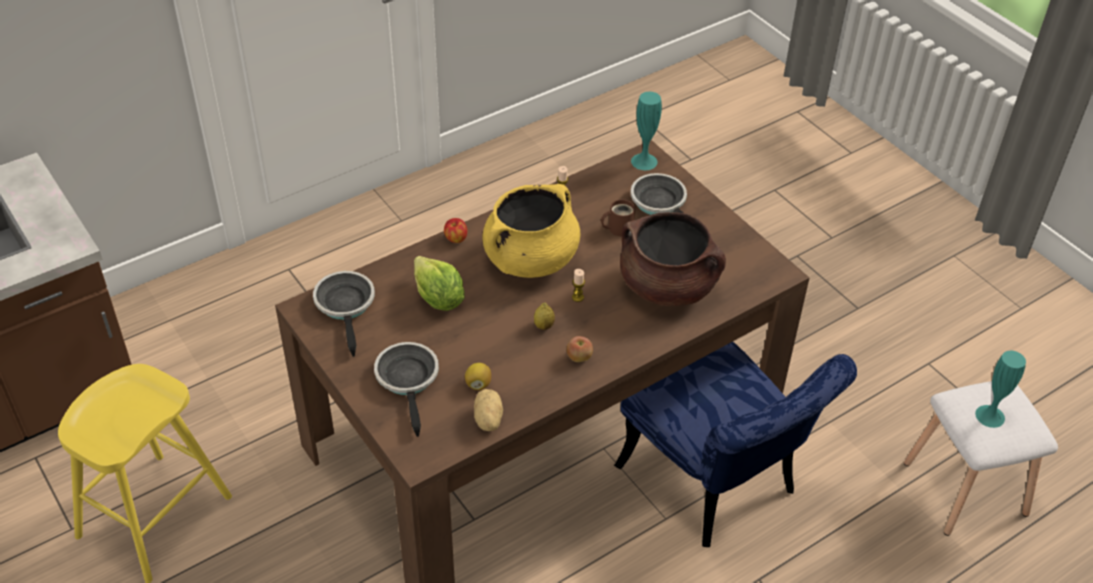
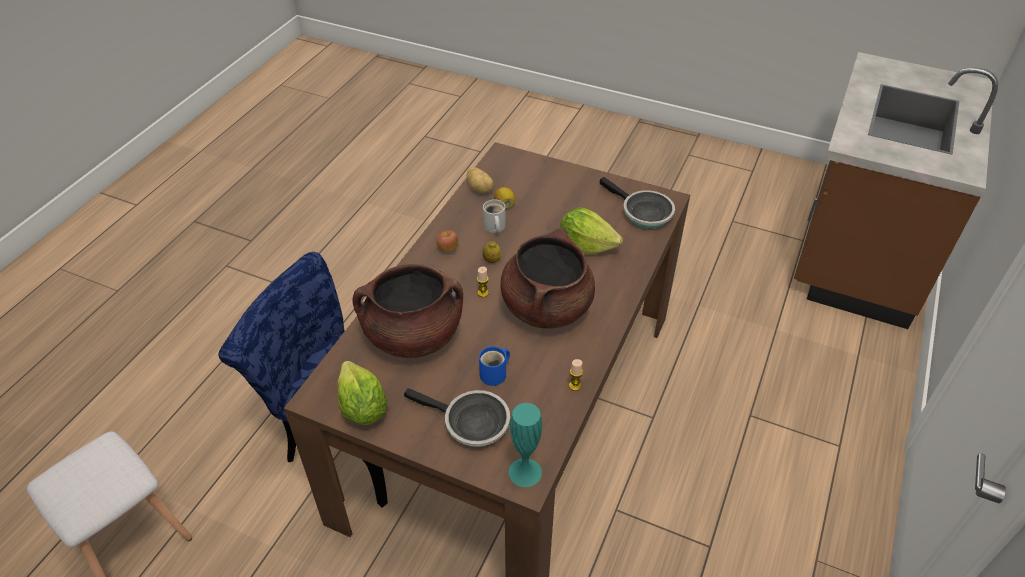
camera: 150 degrees right, 0 degrees up
yellow stool [58,364,232,583] -> none
frying pan [374,342,439,437] -> none
apple [444,218,468,243] -> none
yellow cooking pot [482,184,580,278] -> brown cooking pot [501,227,595,329]
brown mug [601,199,635,236] -> blue mug [479,346,510,386]
turquoise vase [975,351,1026,428] -> none
none -> lettuce [337,361,388,425]
none -> white mug [483,200,506,233]

